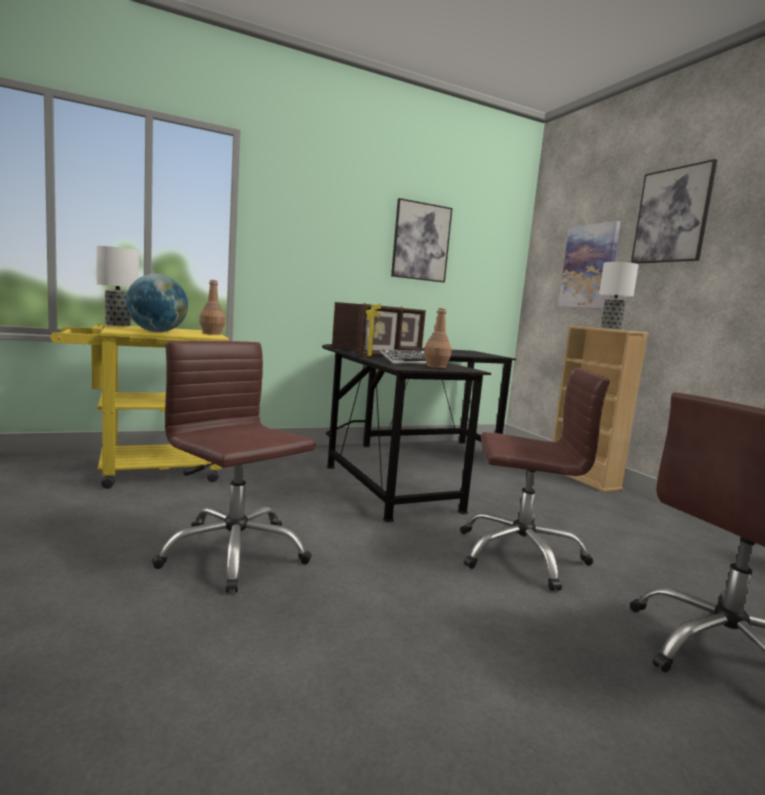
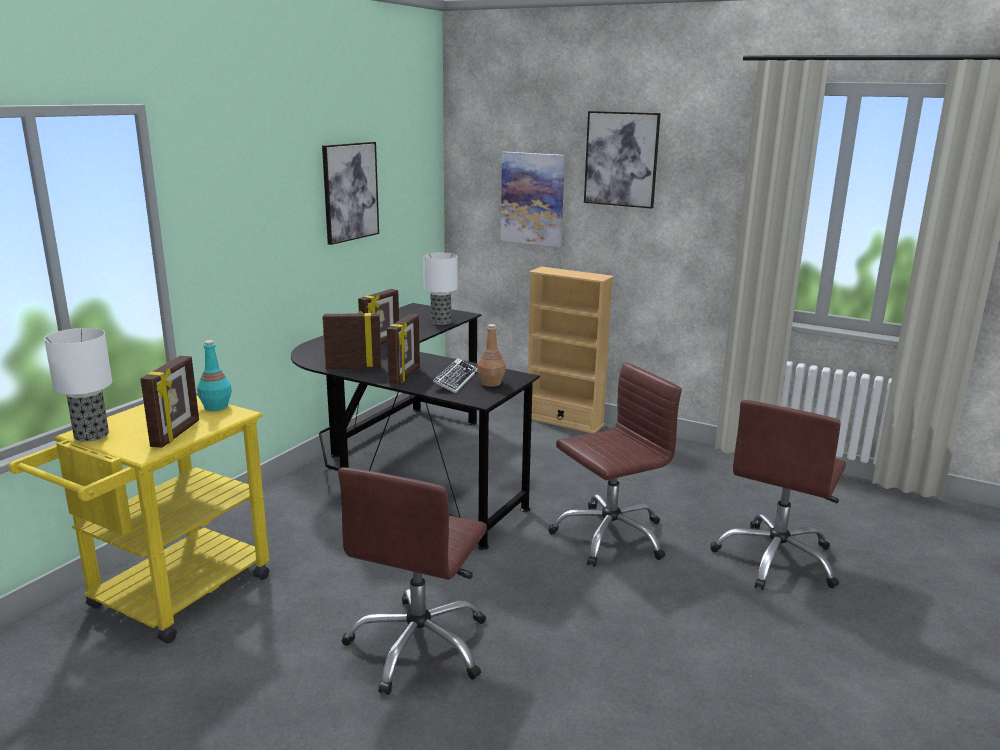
camera: 35 degrees left, 10 degrees up
globe [126,274,188,332] -> picture frame [140,356,199,448]
brown office chair [152,341,316,593] -> brown office chair turned 75 degrees counterclockwise [338,467,487,695]
brown bottle [199,280,225,335] -> turquoise bottle [197,340,232,411]
table lamp [599,262,639,330] -> table lamp moved to [423,253,458,325]

